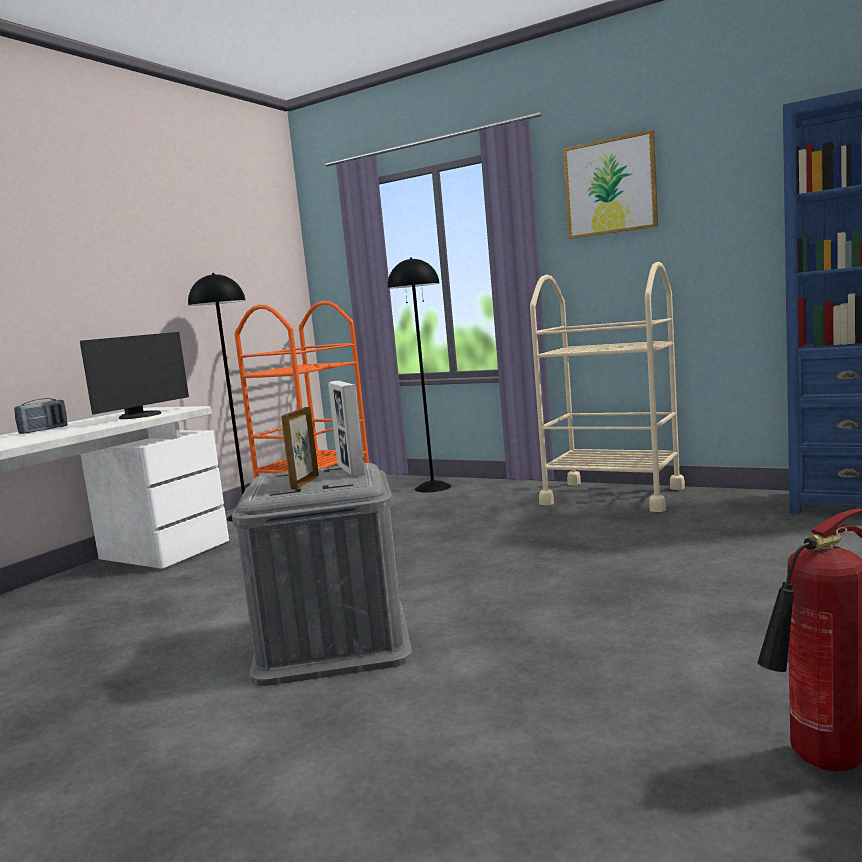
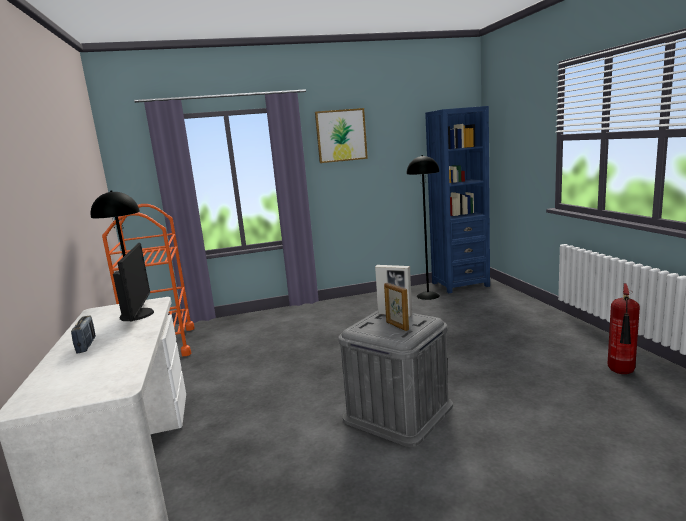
camera: 45 degrees left, 5 degrees up
black floor lamp [387,257,451,493] -> black floor lamp moved to [407,155,440,300]
beige cart [530,262,685,512] -> none

